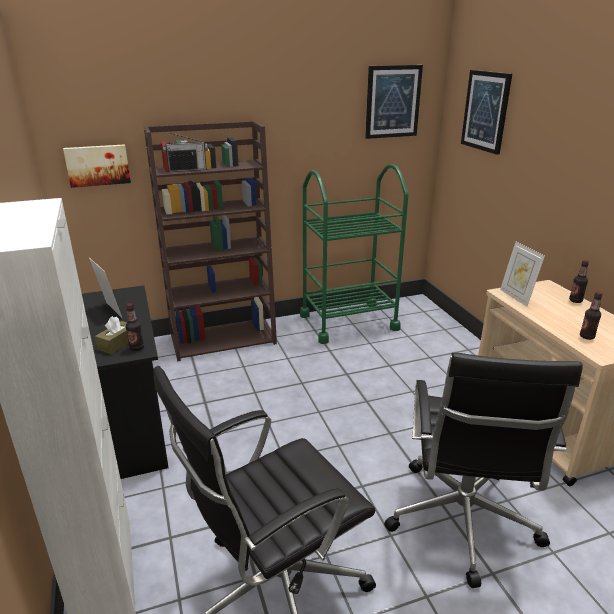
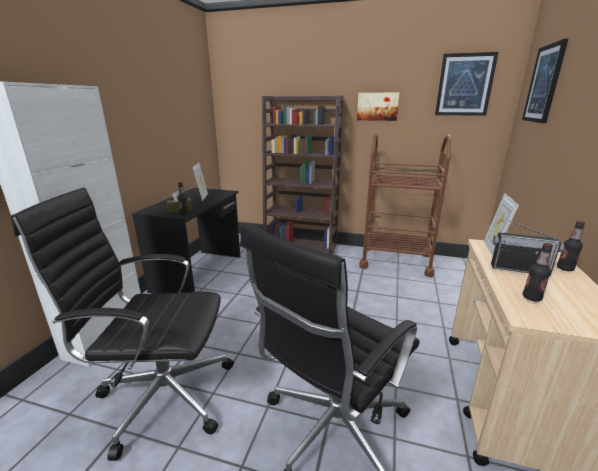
camera: 35 degrees right, 5 degrees down
picture [63,144,131,188] -> picture moved to [357,93,400,121]
radio [163,132,208,172] -> radio moved to [491,220,564,276]
green cart [300,164,408,344] -> brown cart [359,133,451,277]

